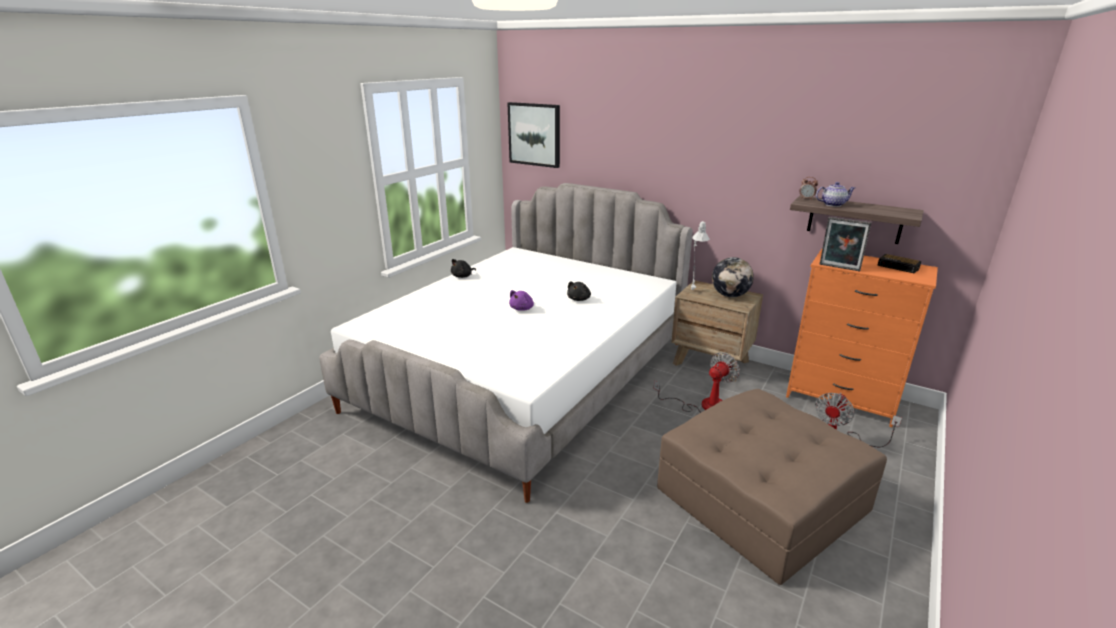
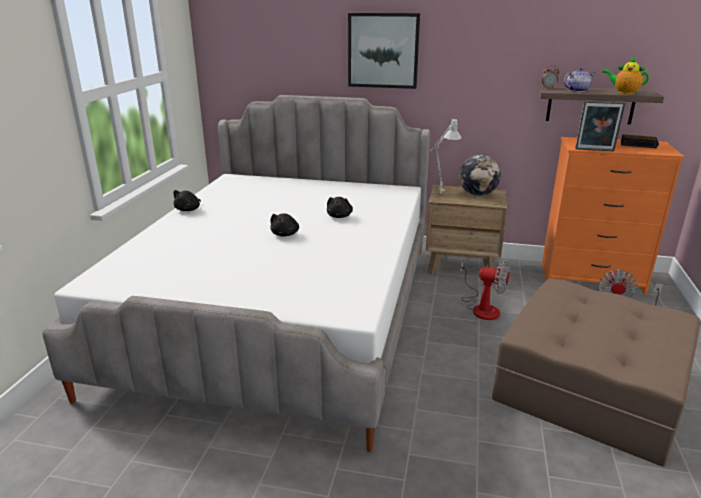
camera: 20 degrees left, 0 degrees up
picture [507,102,560,168] -> picture moved to [348,13,420,89]
purple plush toy [509,290,534,311] -> black plush toy [270,213,299,236]
fan [654,352,740,413] -> fan turned 90 degrees clockwise [461,261,510,320]
none -> teapot [602,57,649,94]

